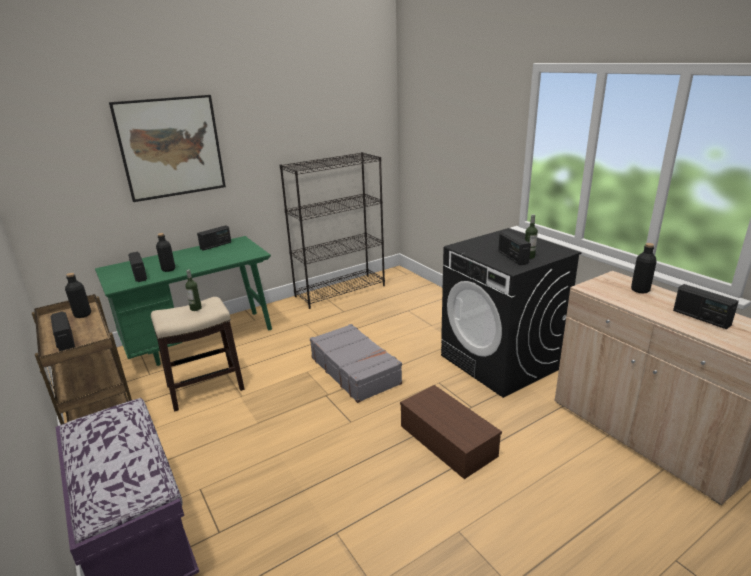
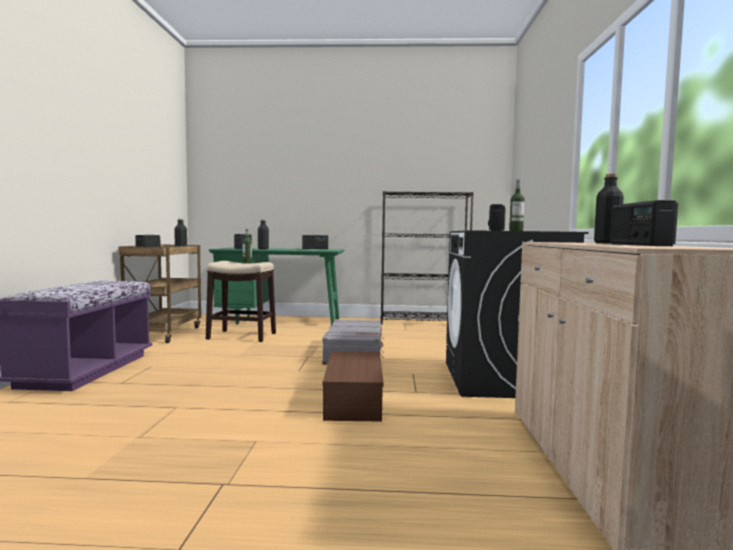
camera: 35 degrees right, 20 degrees down
picture [109,95,226,202] -> none

